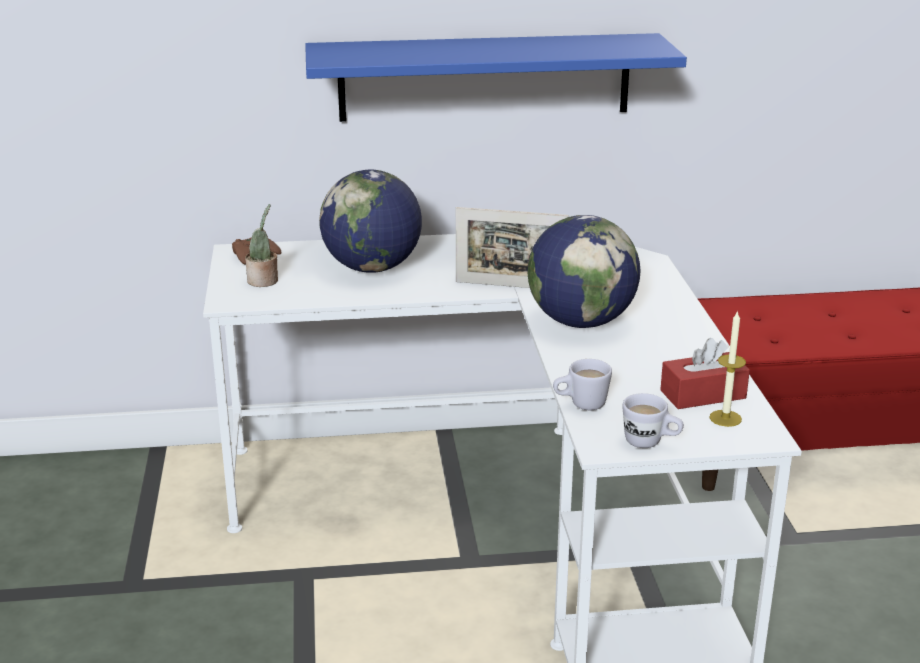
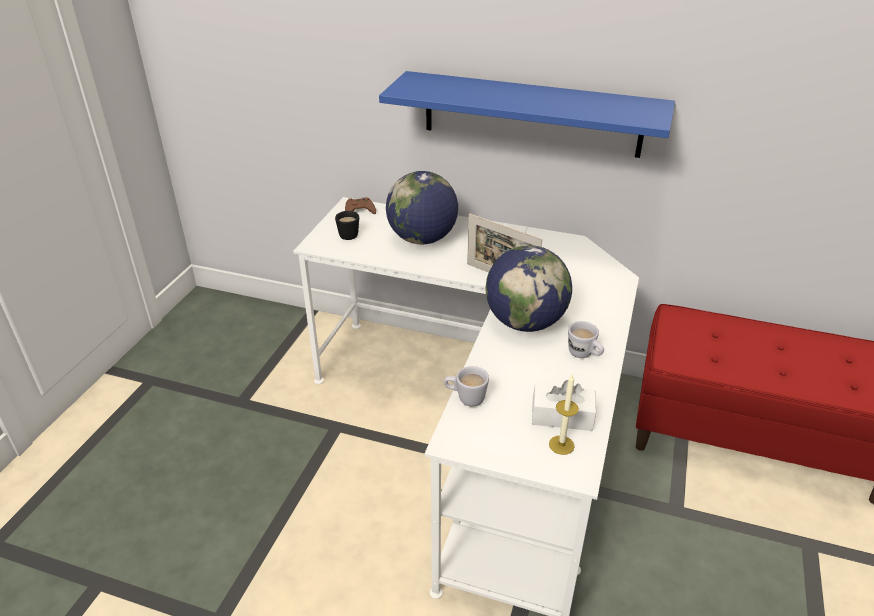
camera: 25 degrees right, 10 degrees up
potted plant [245,204,278,287] -> black mug [335,211,359,240]
white mug [622,393,684,448] -> white mug moved to [568,321,604,358]
red tissue box [660,338,750,409] -> white tissue box [532,380,596,431]

